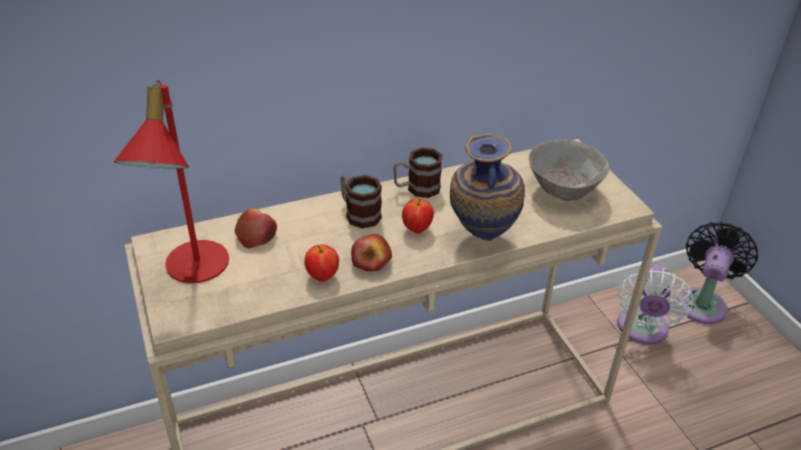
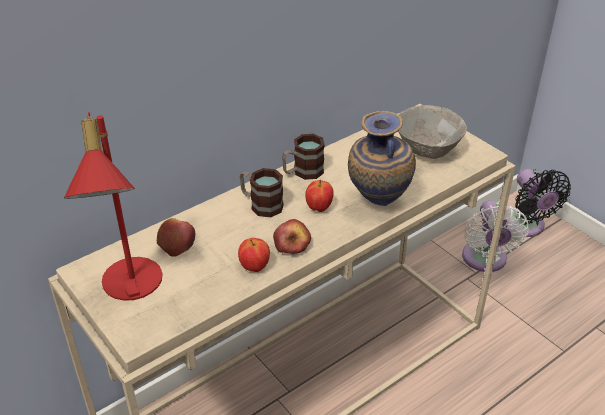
camera: 15 degrees left, 0 degrees up
black fan [677,222,758,324] -> black fan turned 150 degrees clockwise [506,169,571,237]

